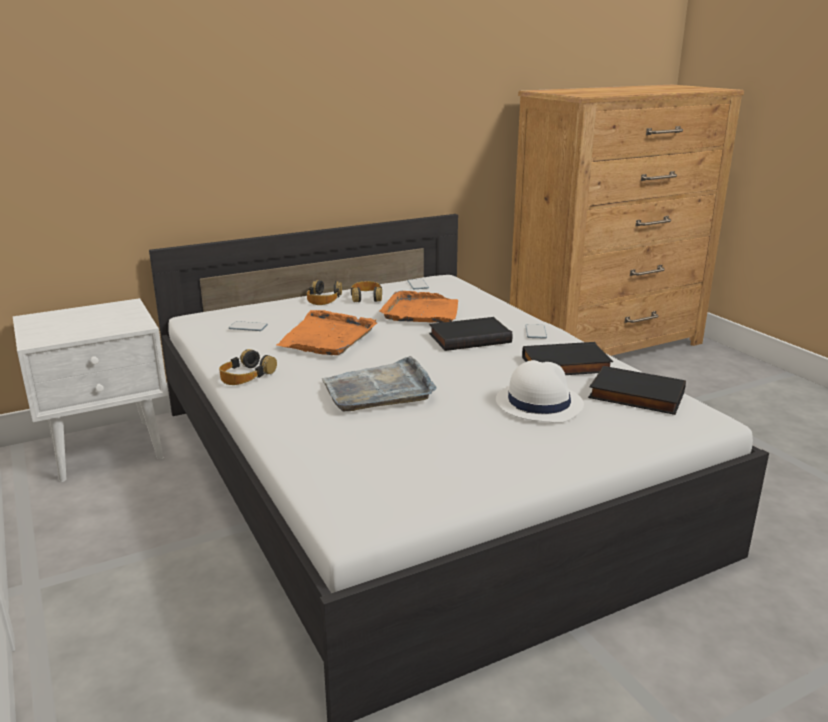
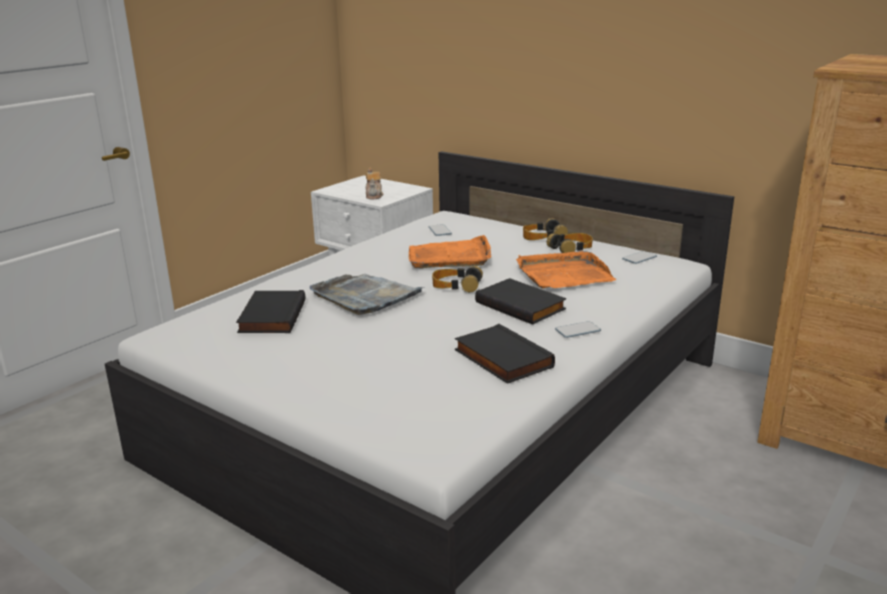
camera: 65 degrees right, 0 degrees up
headphones [219,349,277,385] -> headphones moved to [432,265,483,293]
white hat [496,360,584,423] -> none
black book [588,366,686,415] -> black book moved to [236,290,306,333]
none -> teapot [366,168,383,199]

